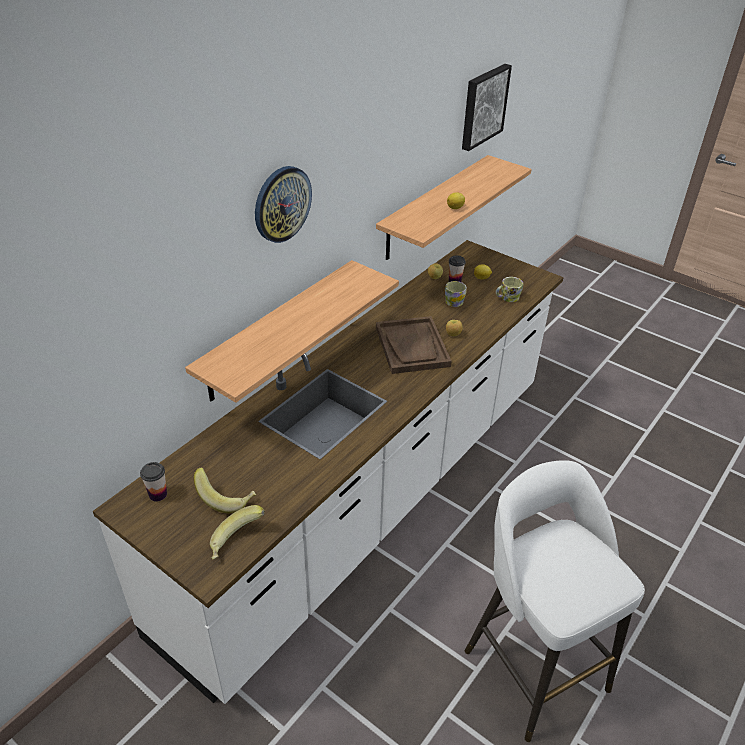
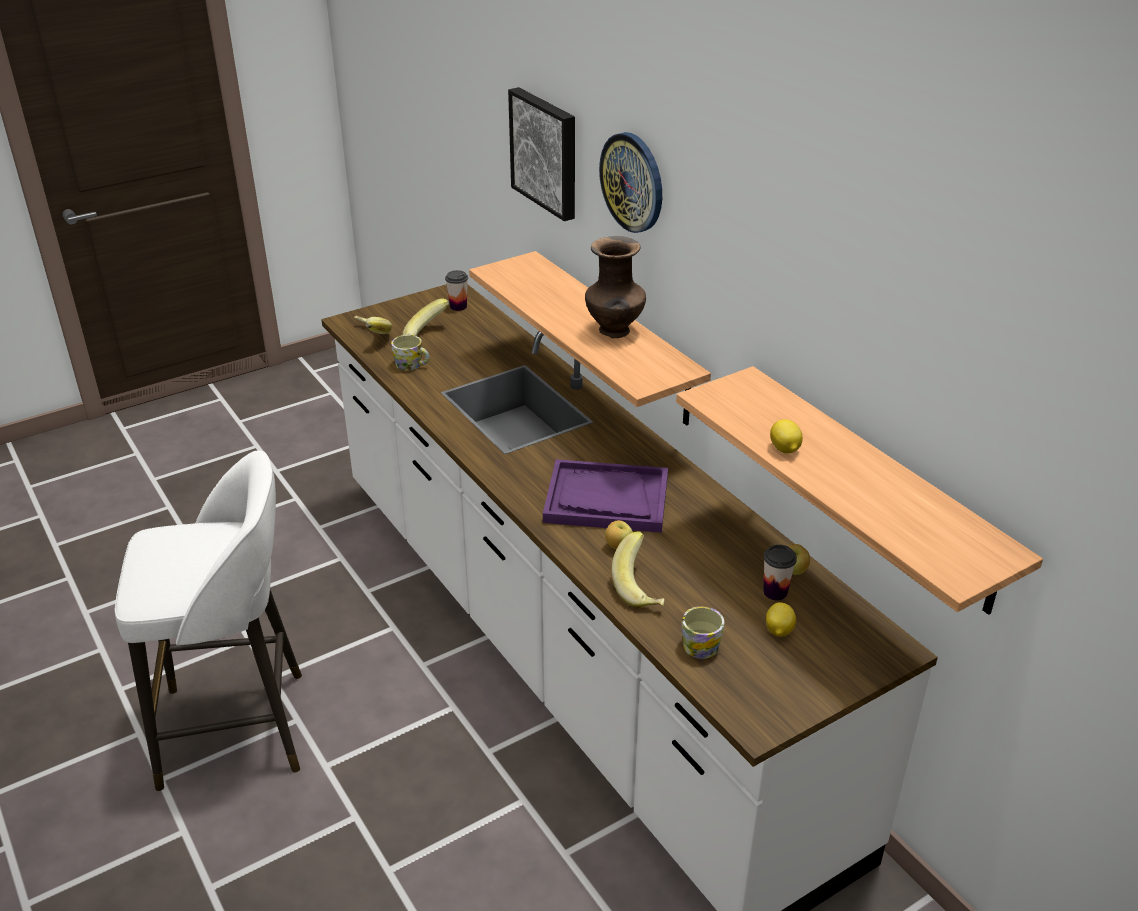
camera: 110 degrees right, 5 degrees down
brown tray [376,316,452,374] -> purple tray [543,459,668,533]
mug [445,281,467,307] -> mug moved to [391,335,430,371]
picture [462,64,512,151] -> picture moved to [508,87,575,221]
none -> brown vase [585,236,646,338]
none -> banana [612,531,665,608]

